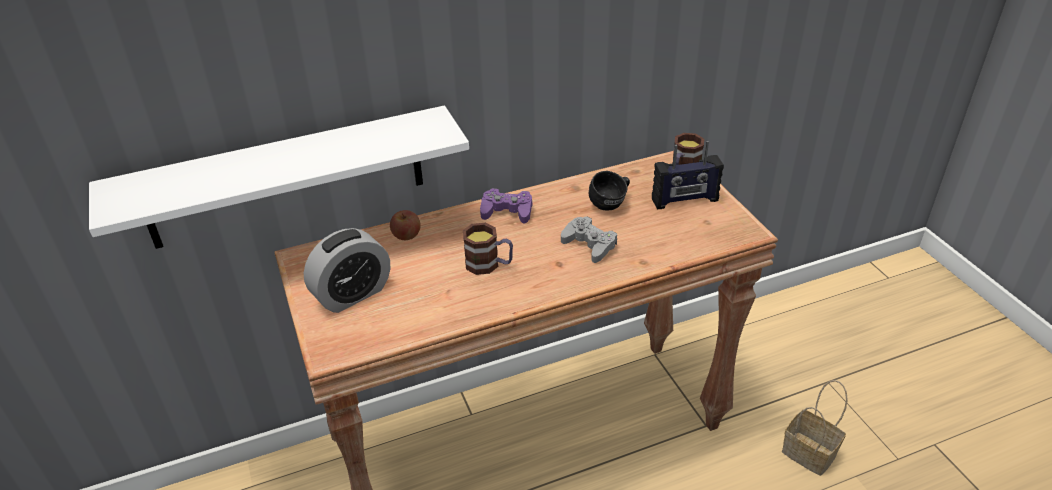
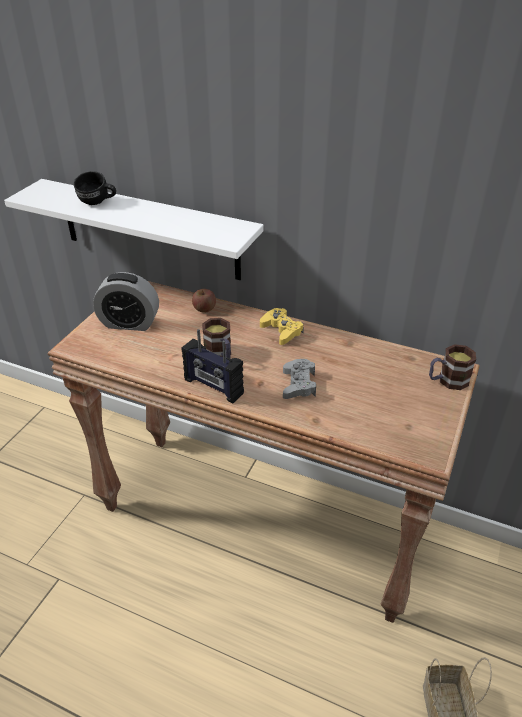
camera: 45 degrees right, 0 degrees up
purple game controller [480,188,533,223] -> yellow game controller [260,308,304,345]
black mug [589,171,630,210] -> black mug moved to [74,171,116,205]
radio [652,141,724,209] -> radio moved to [182,329,244,403]

